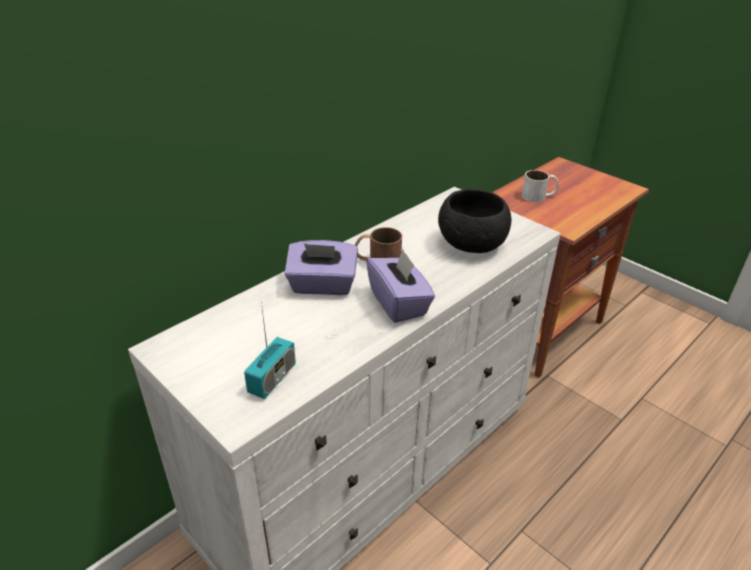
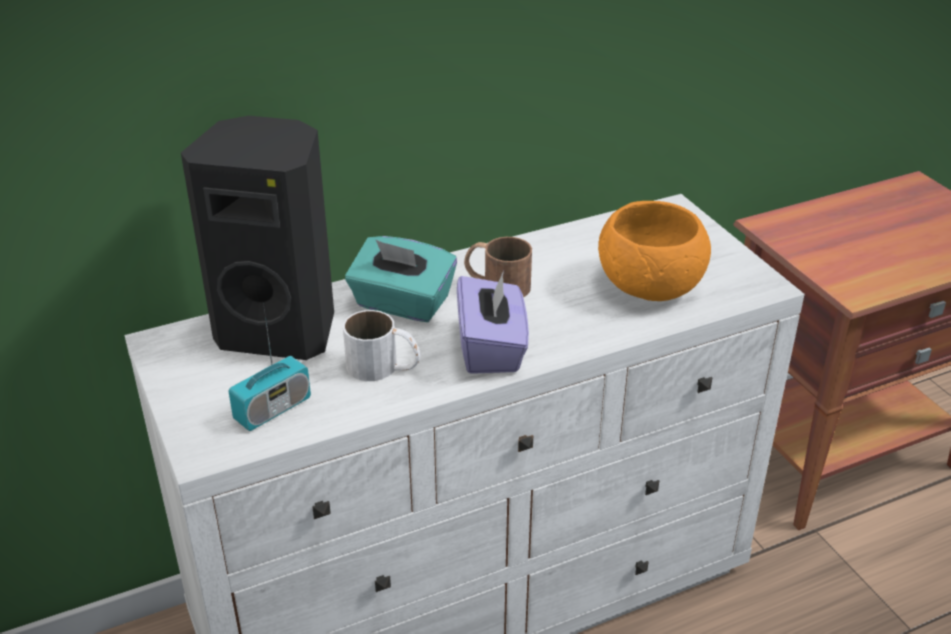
camera: 20 degrees right, 0 degrees up
purple tissue box [284,240,358,295] -> turquoise tissue box [345,236,457,322]
black bowl [438,189,512,253] -> orange bowl [598,201,711,301]
white mug [522,170,559,202] -> white mug moved to [343,310,420,381]
none -> black speaker [181,116,334,360]

